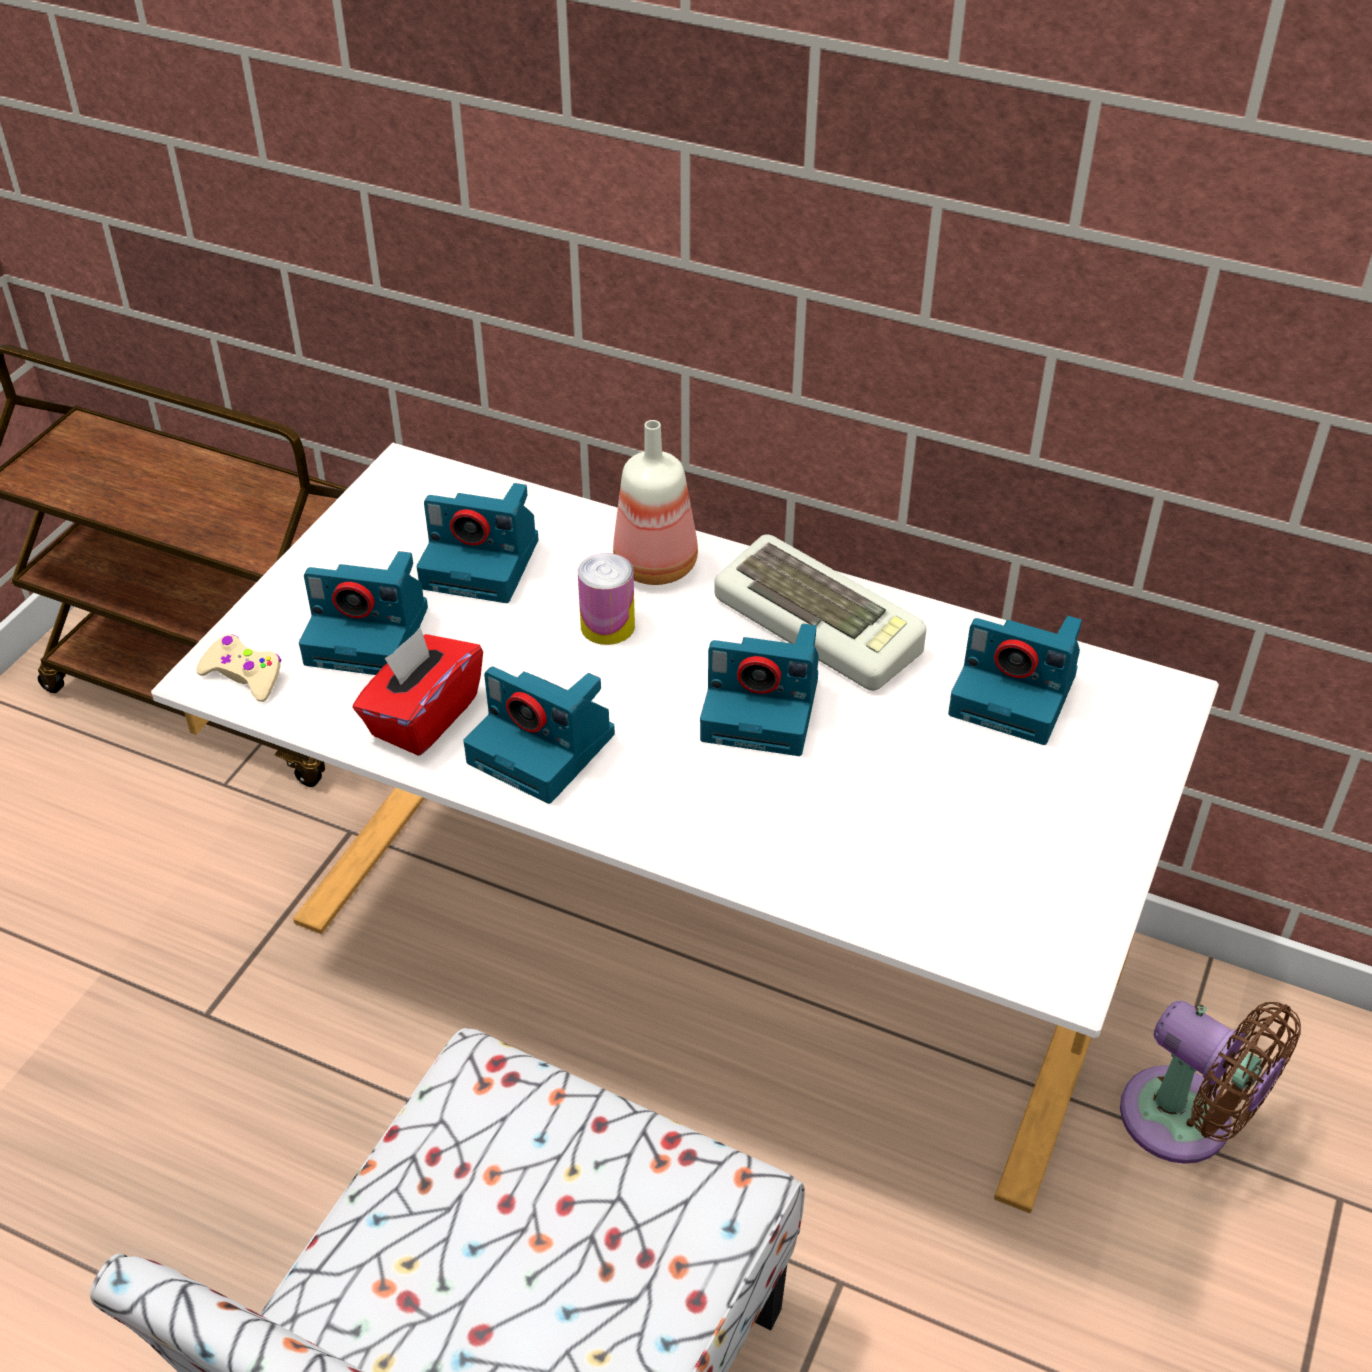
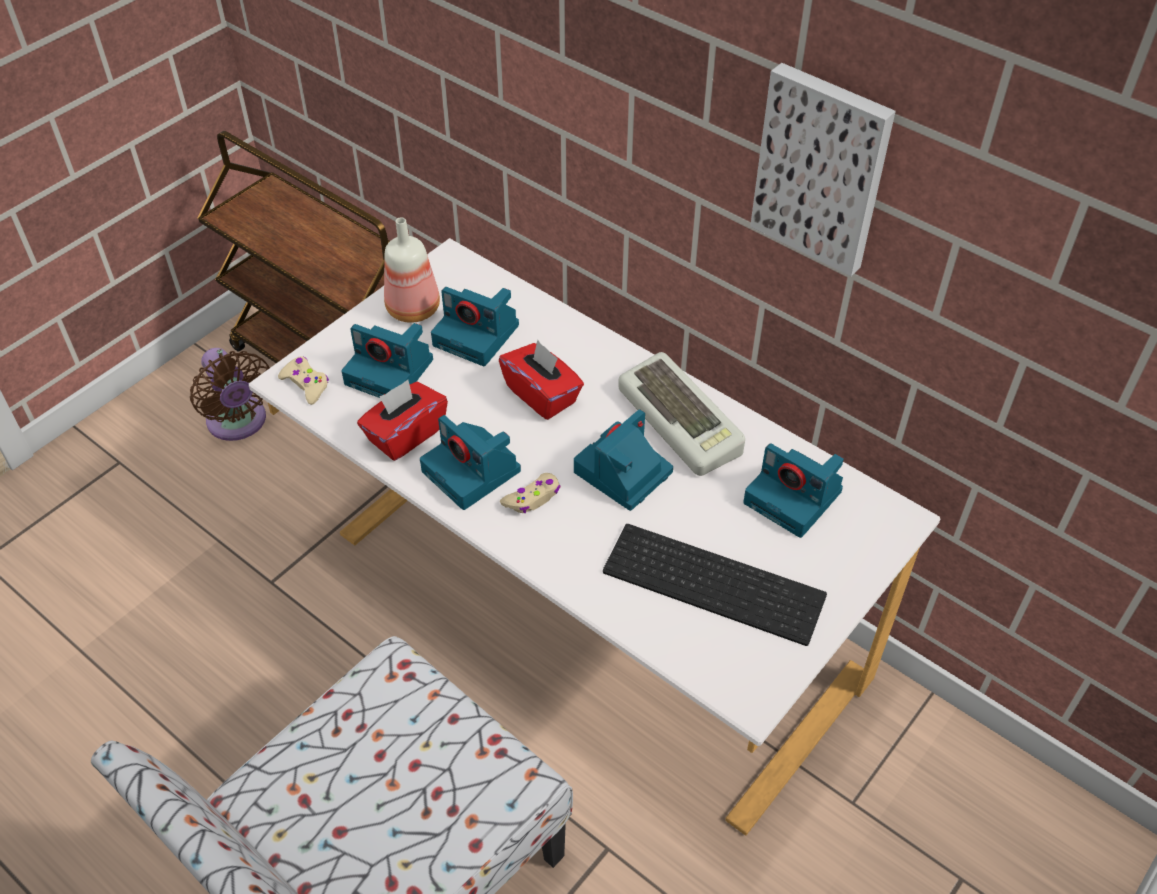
camera: 15 degrees right, 5 degrees up
can [578,553,635,645] -> red tissue box [499,340,584,420]
bottle [613,420,698,585] -> bottle moved to [384,217,440,323]
camera [700,624,819,756] -> camera turned 105 degrees clockwise [574,409,673,511]
brown fan [1120,1001,1301,1164] -> brown fan moved to [190,348,270,441]
none -> beige game controller [500,473,560,513]
none -> keyboard [603,524,827,646]
none -> picture [750,63,896,276]

